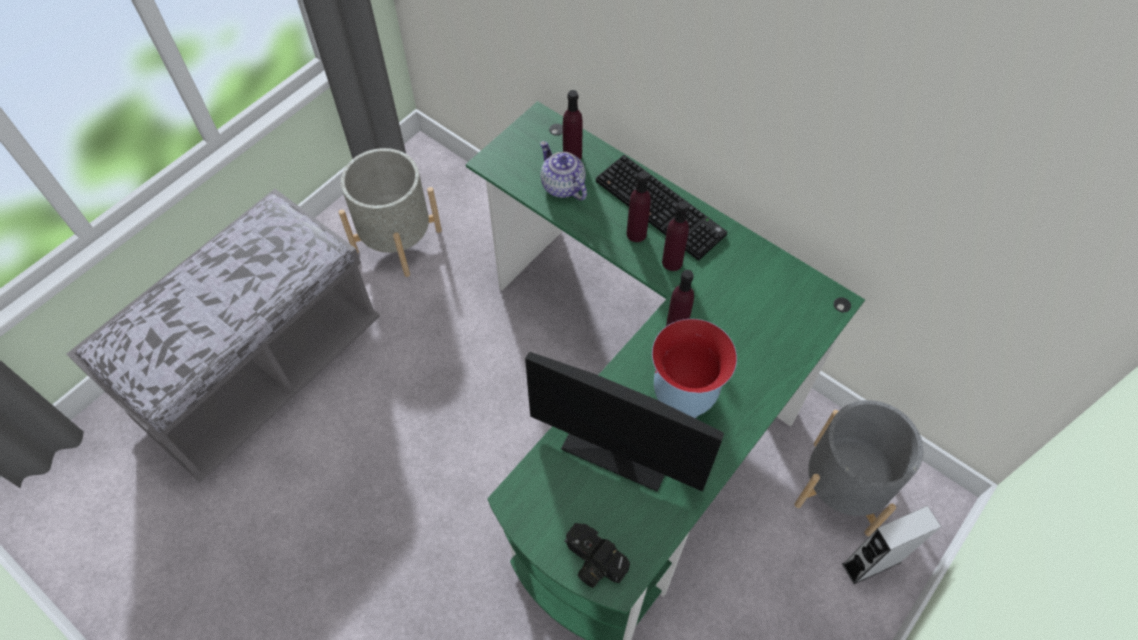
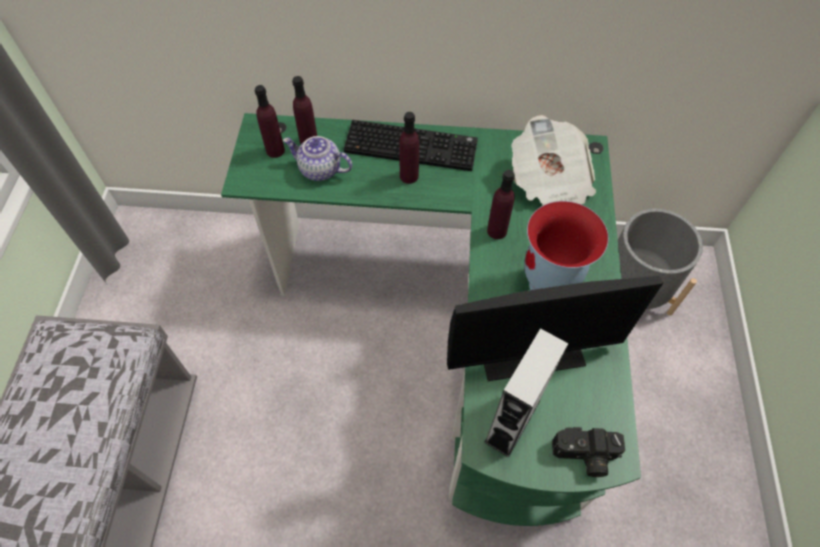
camera: 35 degrees left, 0 degrees up
grey planter [339,148,442,277] -> none
purple bottle [662,201,689,271] -> purple bottle moved to [255,85,285,158]
grey speaker [842,506,941,584] -> grey speaker moved to [484,328,568,457]
none -> newspaper [511,115,596,205]

